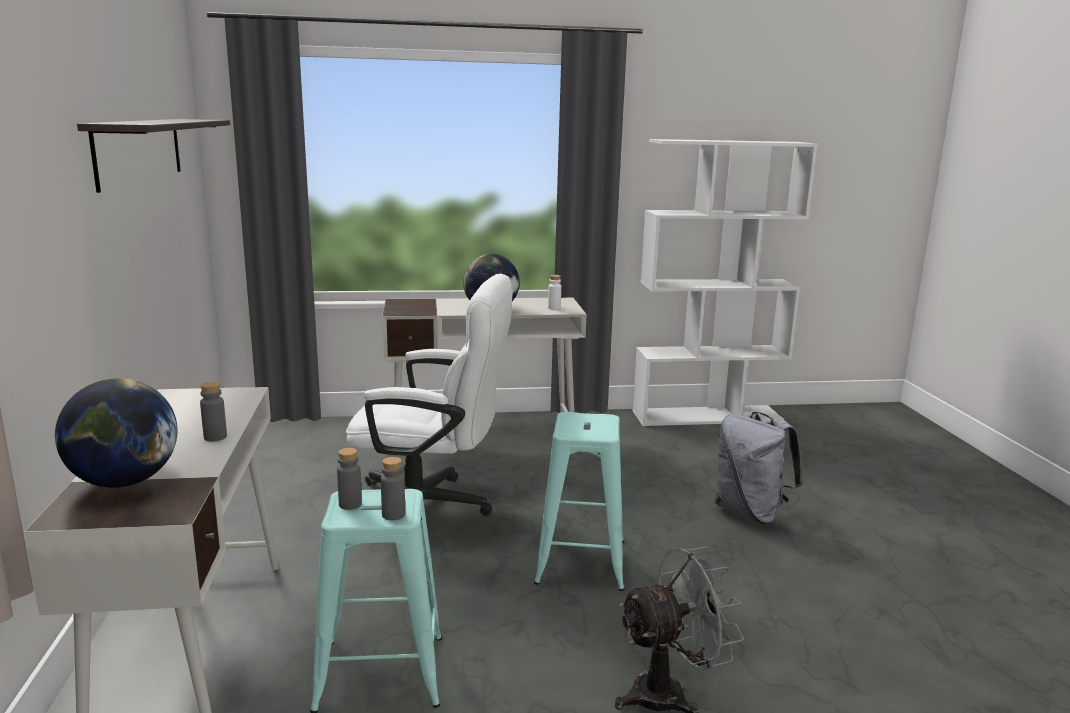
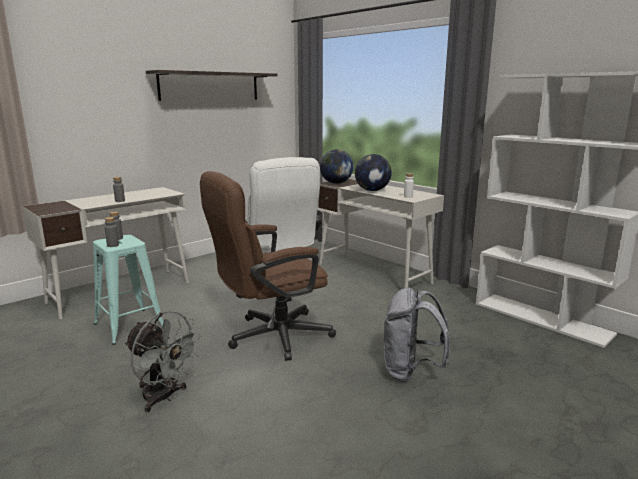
camera: 55 degrees right, 0 degrees up
globe [55,378,177,488] -> globe moved to [320,149,354,184]
turquoise stool [534,412,625,591] -> brown office chair [200,171,336,361]

